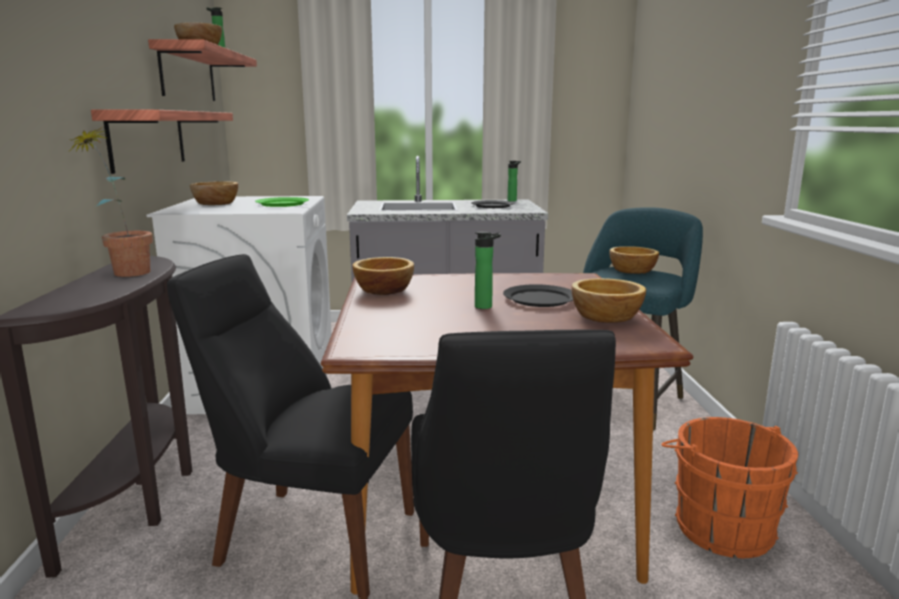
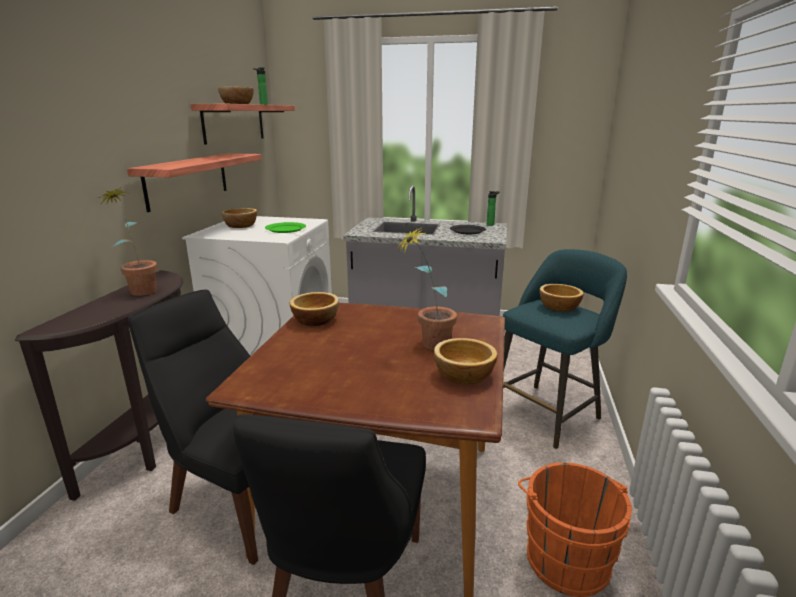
camera: 15 degrees right, 5 degrees up
bottle [475,232,501,309] -> none
black plate [503,284,573,307] -> potted plant [395,226,457,350]

